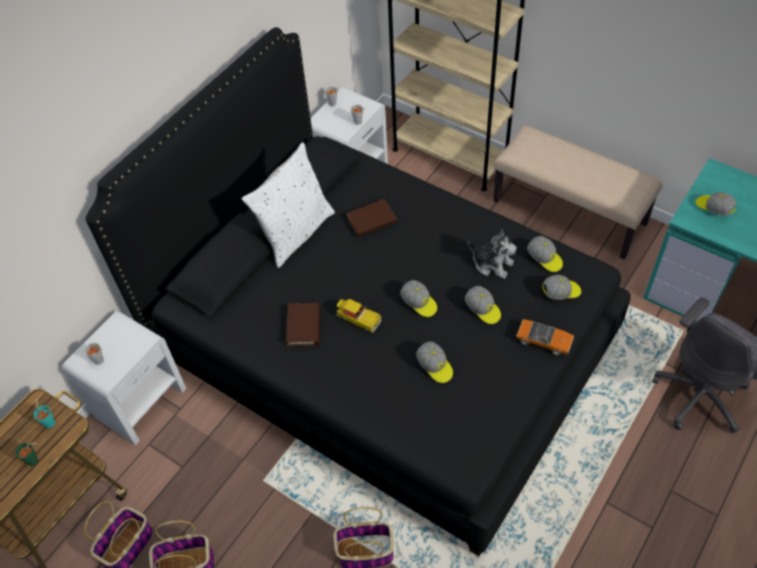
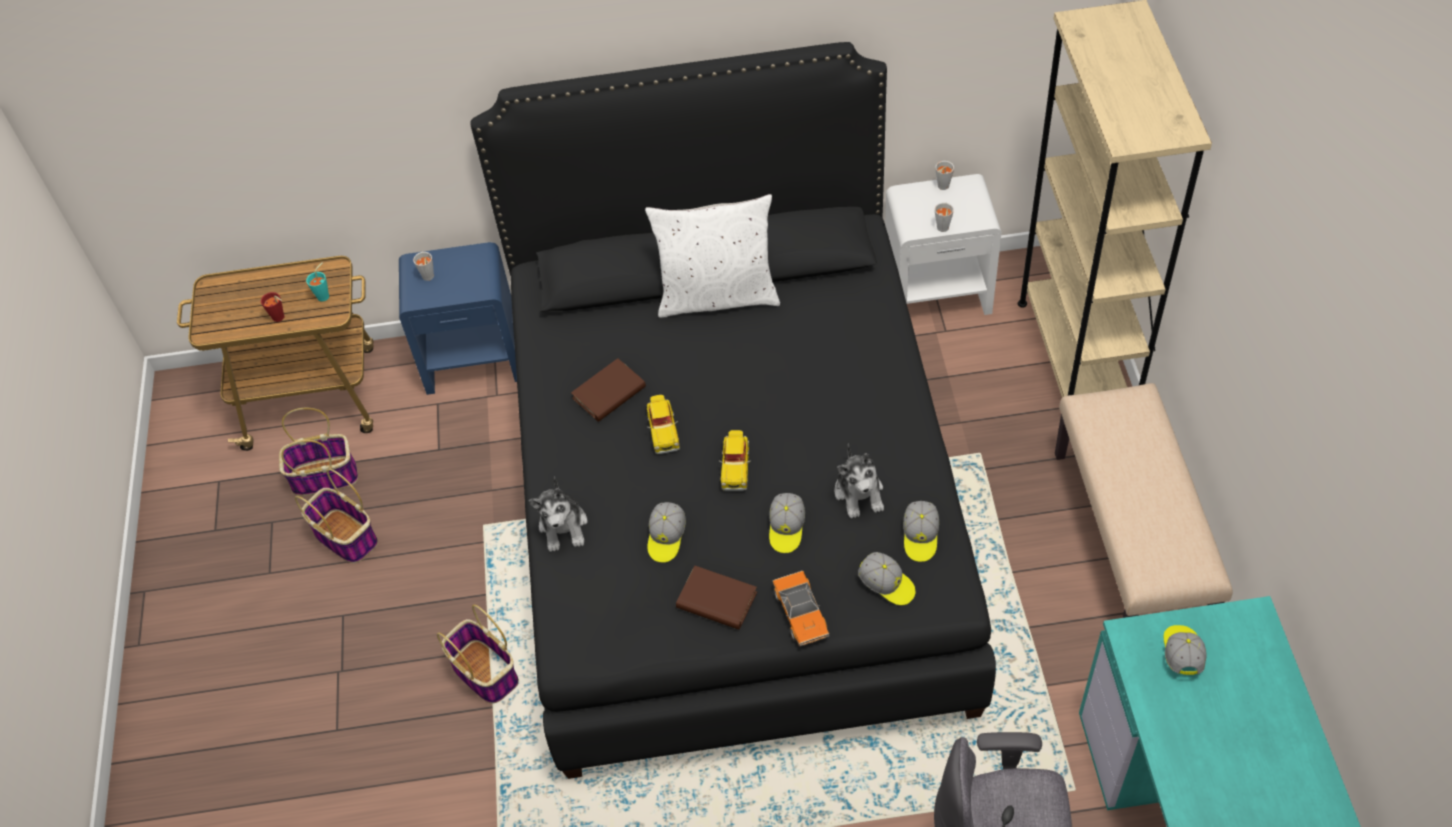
camera: 50 degrees right, 0 degrees up
green cup [15,443,38,466] -> red cup [261,292,284,322]
white nightstand [62,311,187,445] -> blue nightstand [399,242,517,395]
brown book [346,199,397,237] -> brown book moved to [676,566,757,629]
cap [400,280,437,317] -> toy car [719,430,751,491]
none -> plush toy [529,477,588,552]

